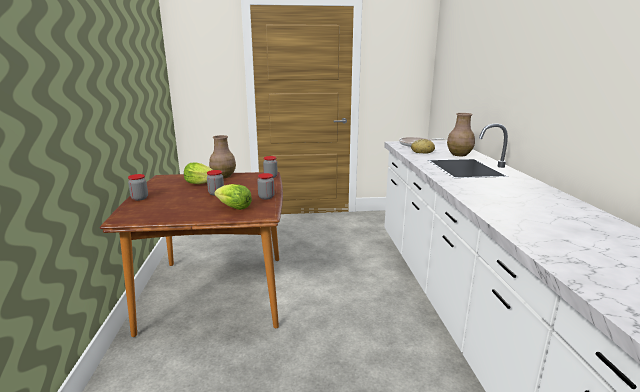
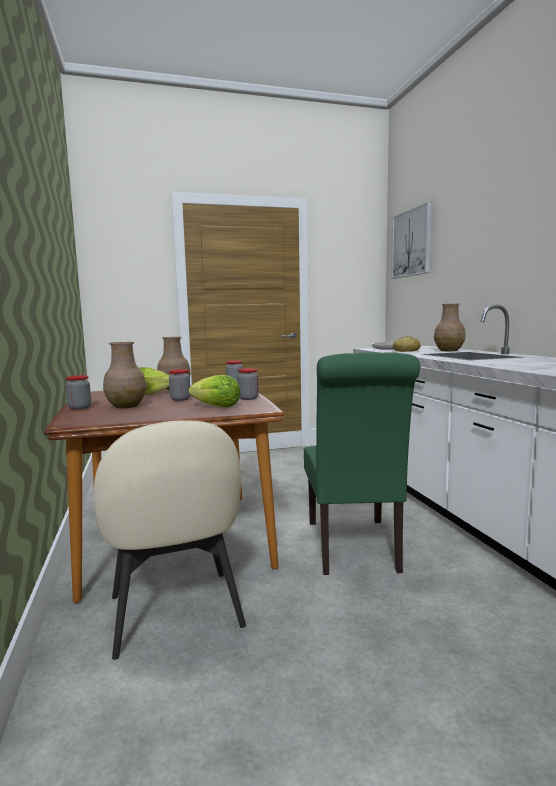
camera: 10 degrees left, 10 degrees down
none -> beige chair [94,420,246,660]
none -> brown vase [103,342,146,408]
none -> green chair [304,352,420,575]
none -> picture [391,202,432,279]

